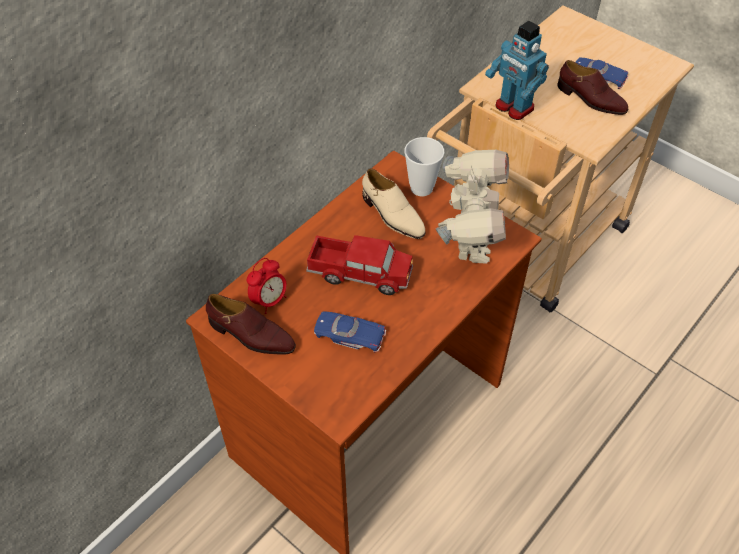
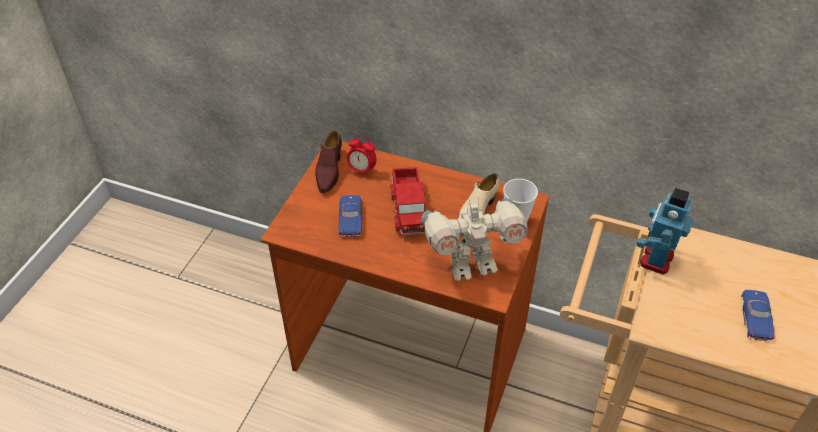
camera: 70 degrees right, 5 degrees down
brown shoe [557,60,628,115] -> none

